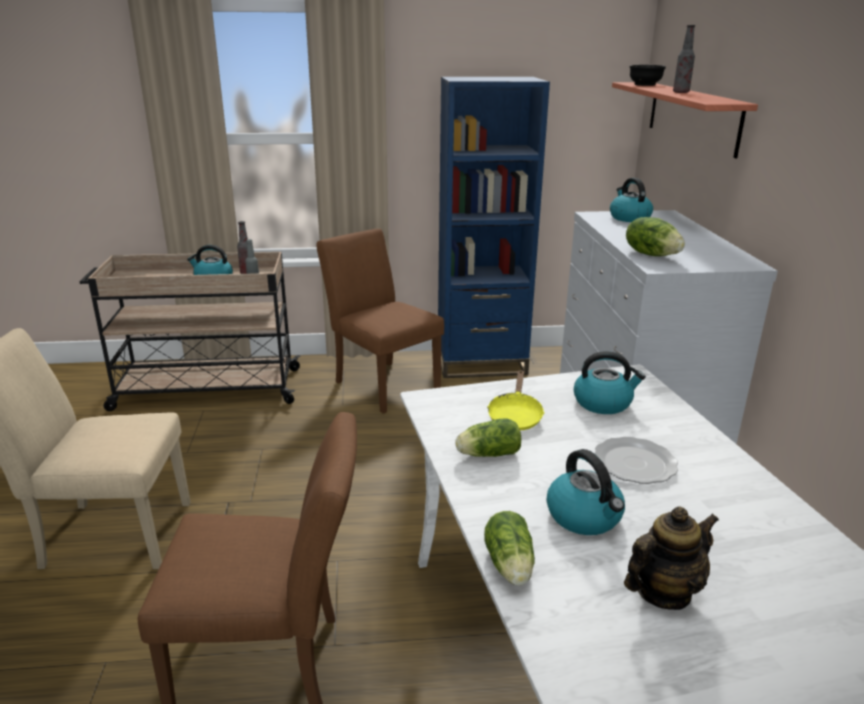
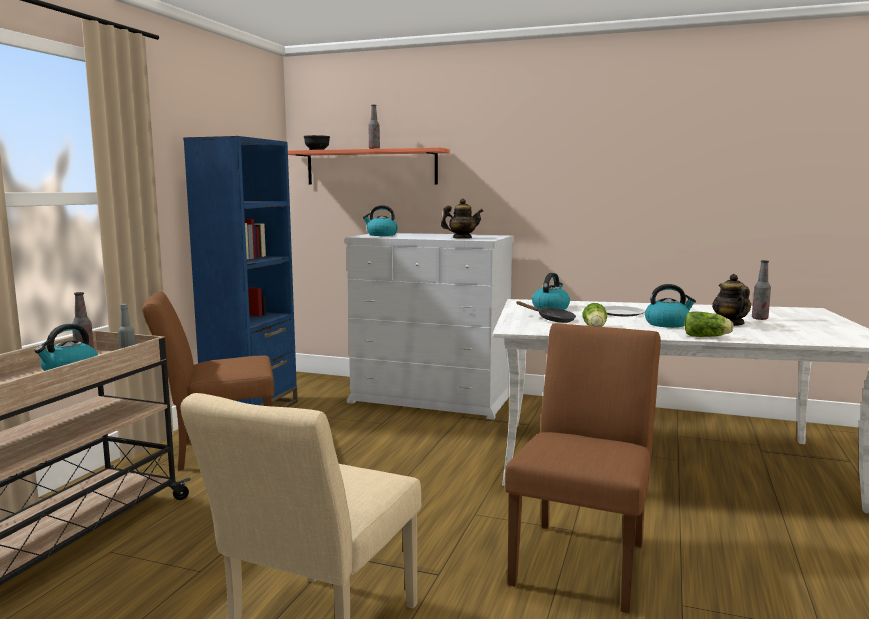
camera: 65 degrees left, 15 degrees down
yellow frying pan [487,370,545,430] -> black frying pan [517,301,576,323]
lettuce [626,217,685,256] -> teapot [441,199,483,238]
none -> bottle [752,260,771,320]

